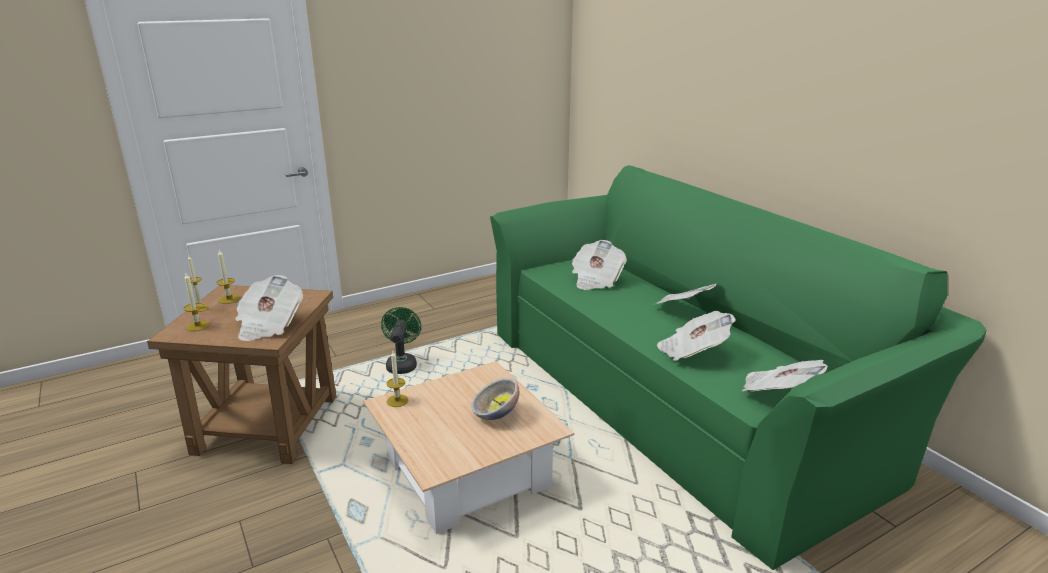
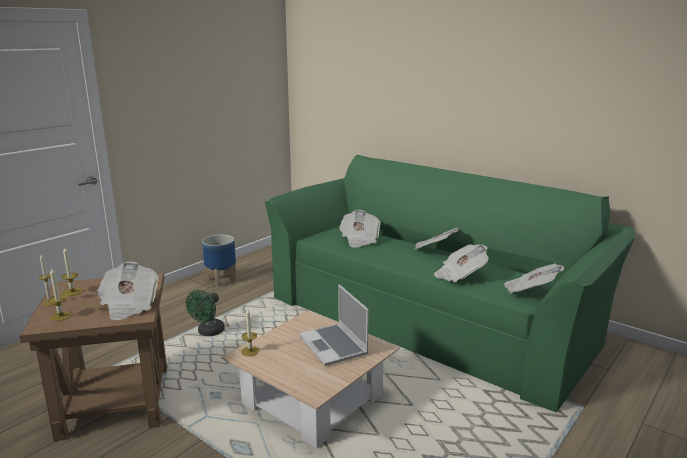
camera: 20 degrees left, 5 degrees down
green fan [381,307,421,374] -> green fan turned 135 degrees counterclockwise [186,290,225,336]
bowl [471,378,519,420] -> laptop [299,284,369,366]
none -> planter [202,234,237,287]

